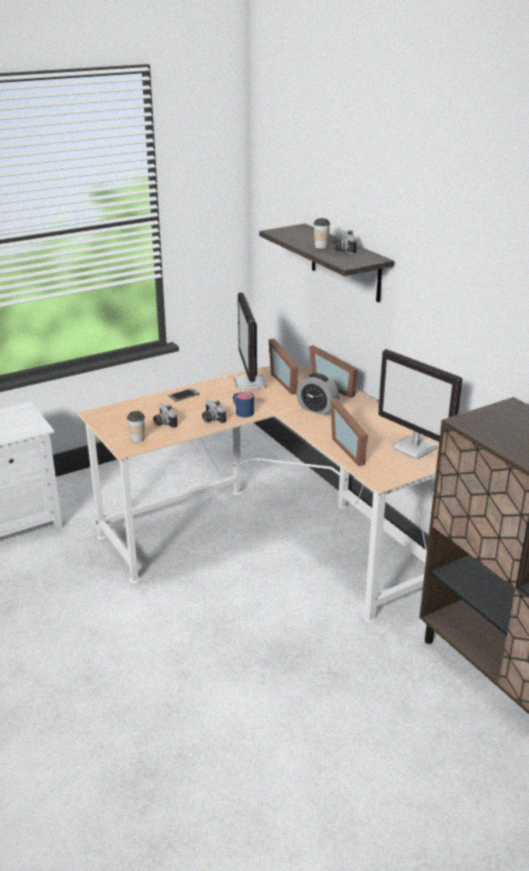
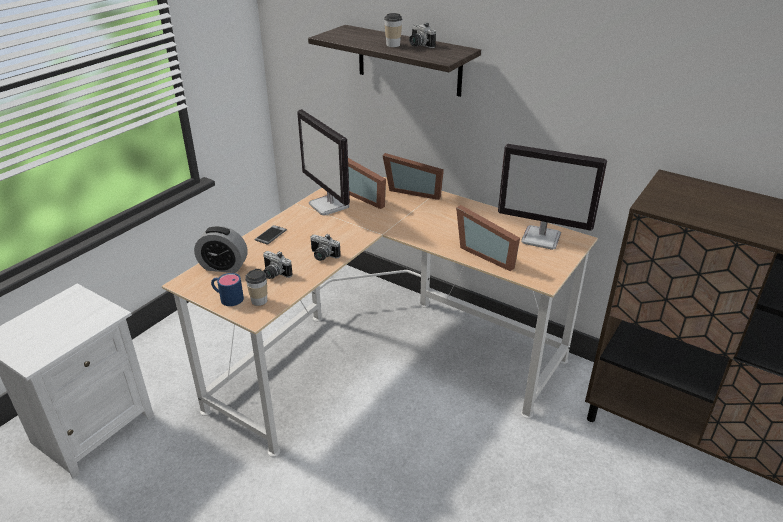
camera: 25 degrees left, 5 degrees up
blue mug [233,392,254,417] -> blue mug moved to [211,273,244,306]
alarm clock [296,373,339,416] -> alarm clock moved to [194,226,248,273]

